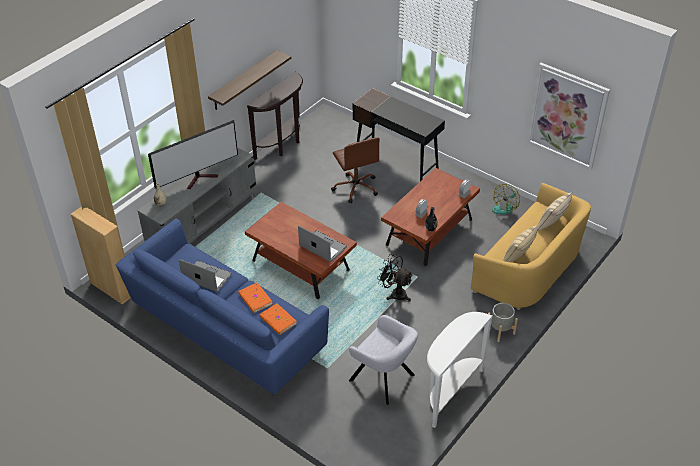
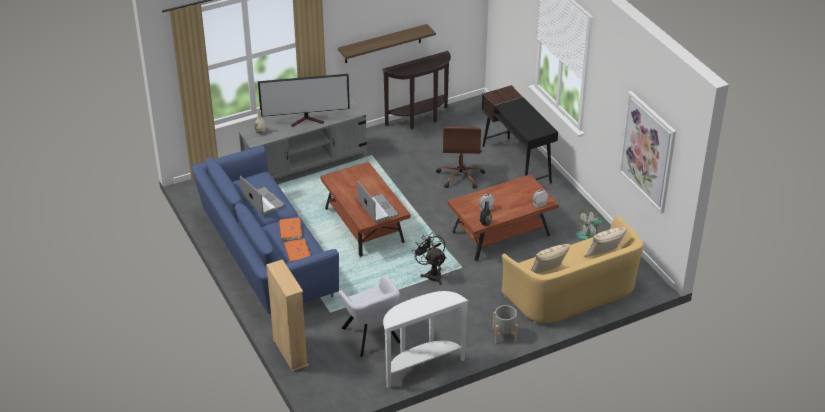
camera: 25 degrees right, 5 degrees down
beige bookcase [70,207,131,304] -> beige bookcase moved to [266,259,308,371]

